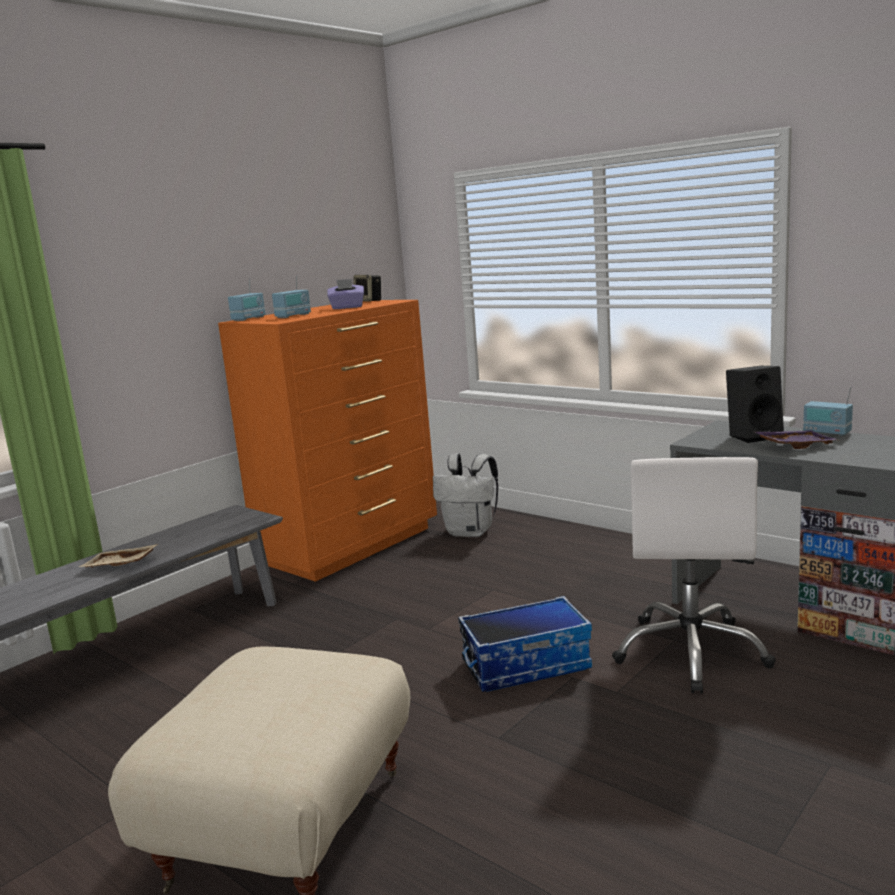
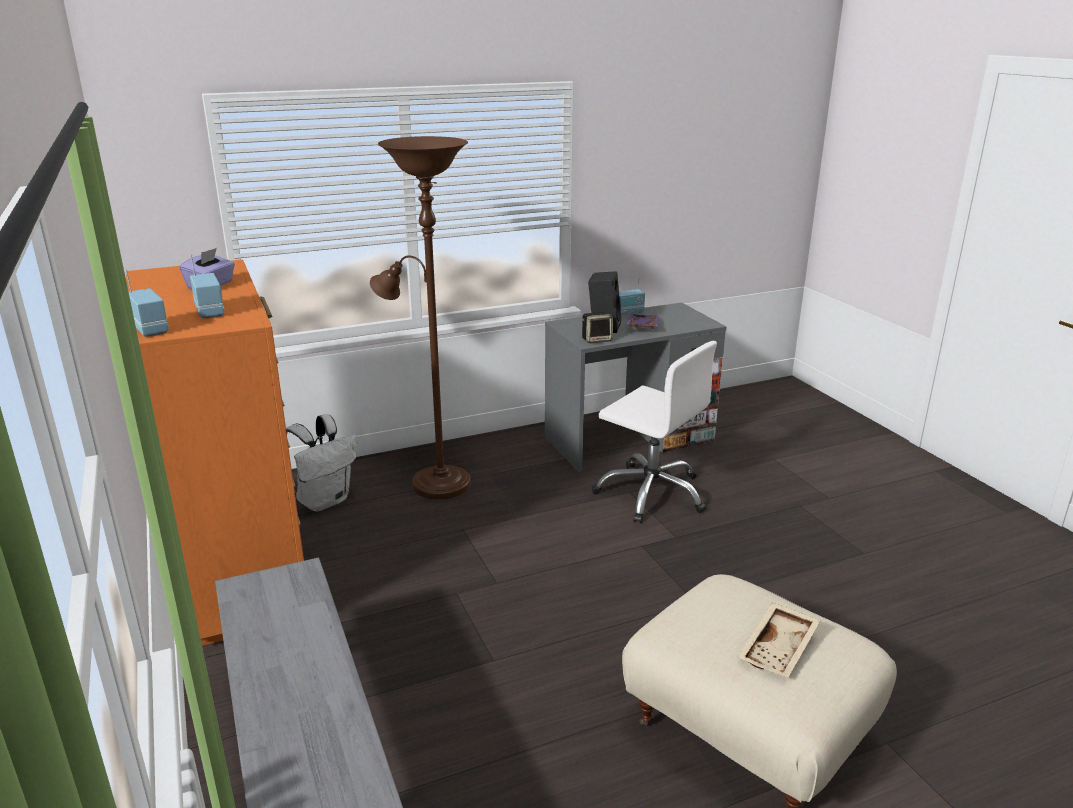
camera: 65 degrees left, 10 degrees up
beige tray [79,544,158,568] -> beige tray moved to [738,603,821,678]
speaker [353,275,381,302] -> speaker moved to [582,312,613,343]
storage box [458,596,592,692] -> none
none -> brown floor lamp [370,136,471,499]

